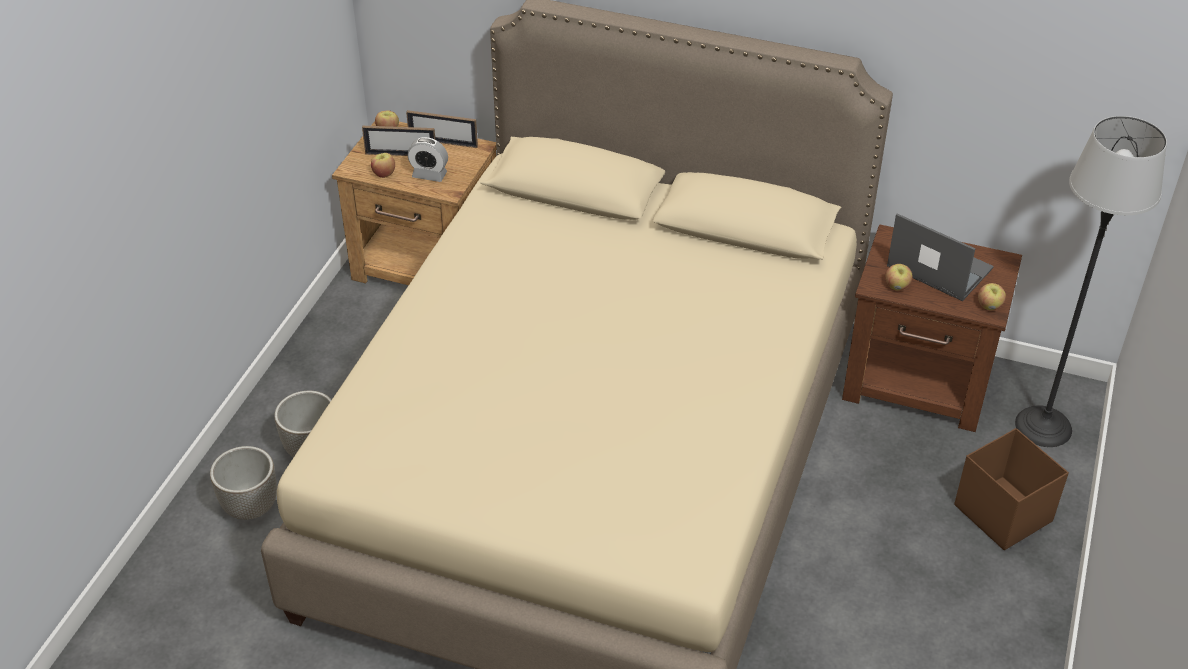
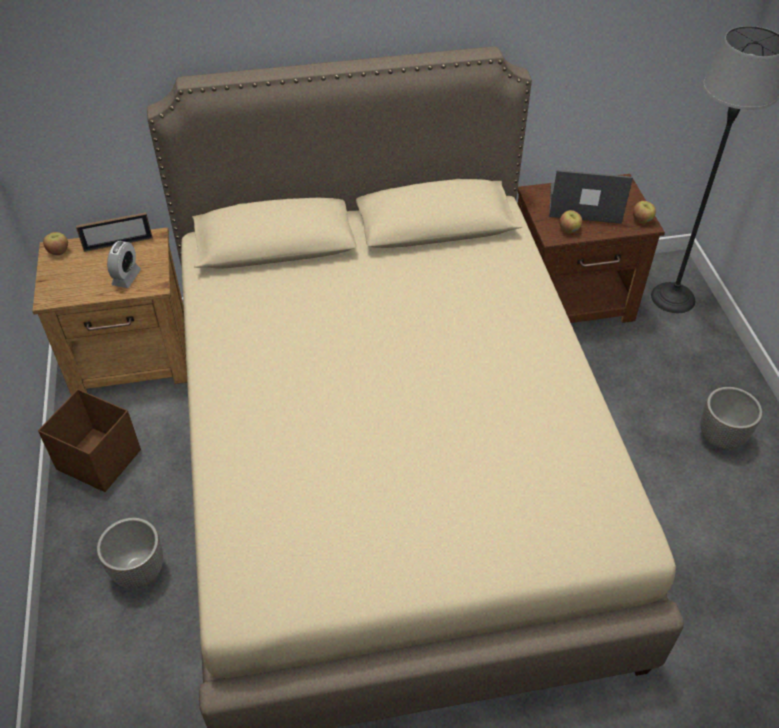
camera: 30 degrees left, 5 degrees up
planter [210,446,277,520] -> planter moved to [701,387,763,449]
picture frame [362,126,435,156] -> none
apple [371,153,395,178] -> none
alarm clock [408,137,448,182] -> alarm clock turned 60 degrees counterclockwise [107,241,141,288]
brown storage box [954,428,1069,550] -> brown storage box moved to [38,389,141,492]

